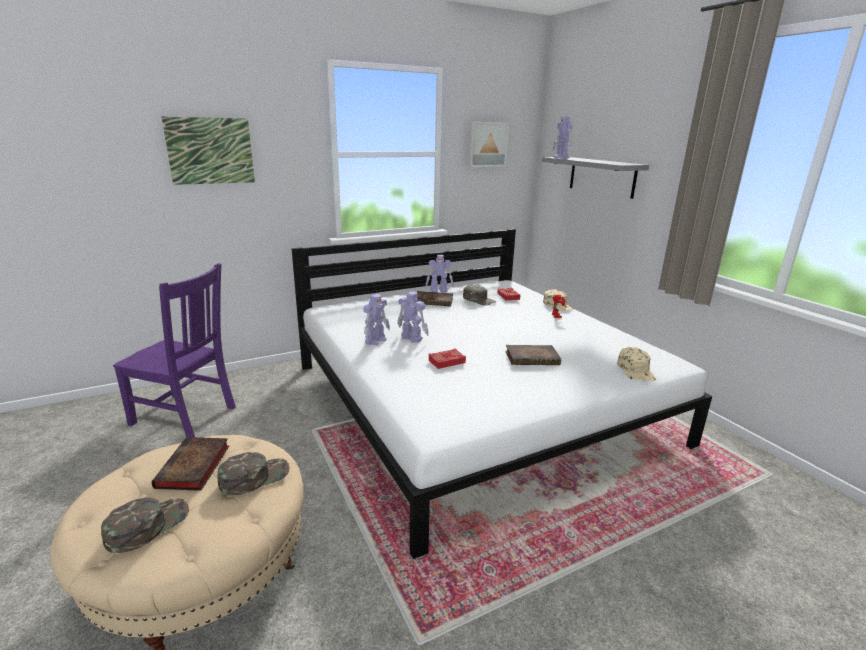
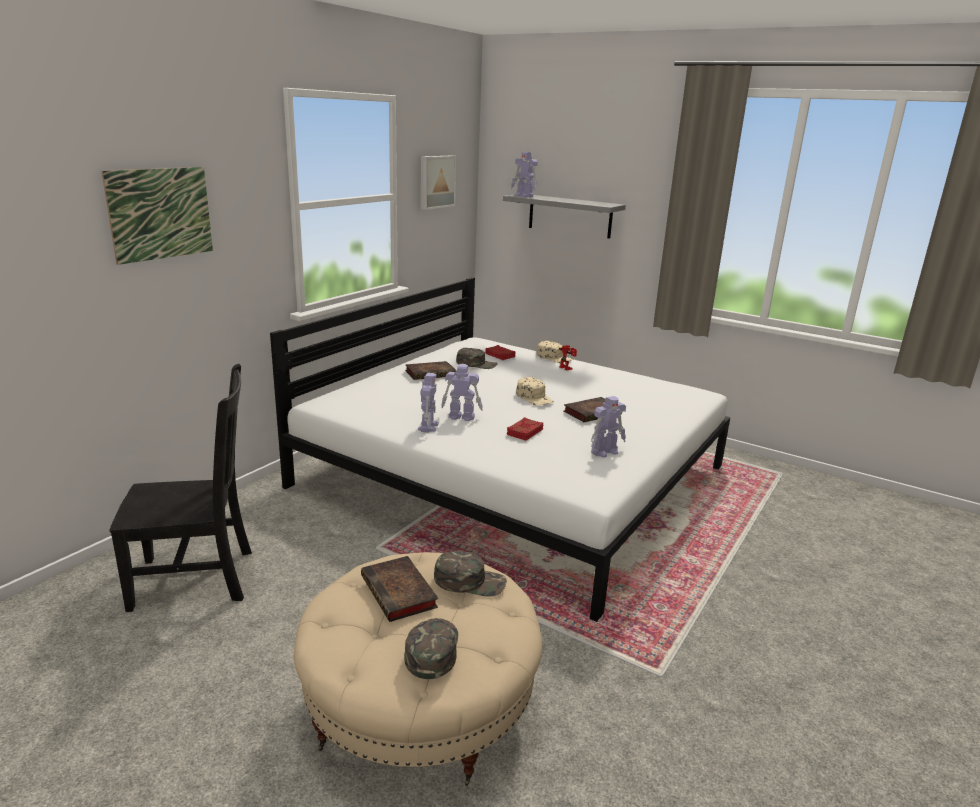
camera: 30 degrees left, 0 degrees up
purple chair [113,263,236,437] -> black chair [109,364,252,612]
green cap [217,452,289,495] -> green cap turned 75 degrees clockwise [434,550,507,597]
toy robot [425,255,454,293] -> toy robot moved to [591,396,626,458]
beige cap [617,347,656,380] -> beige cap moved to [516,377,554,406]

